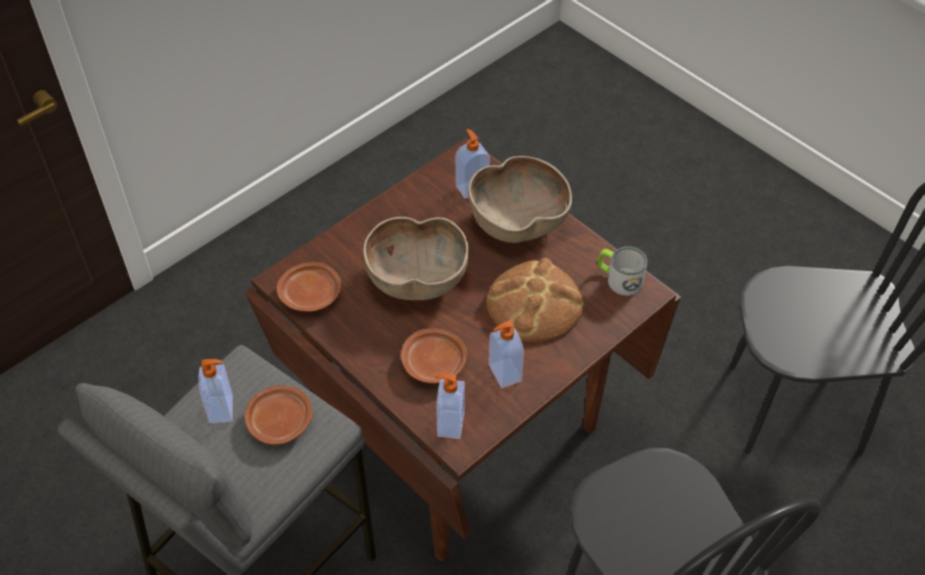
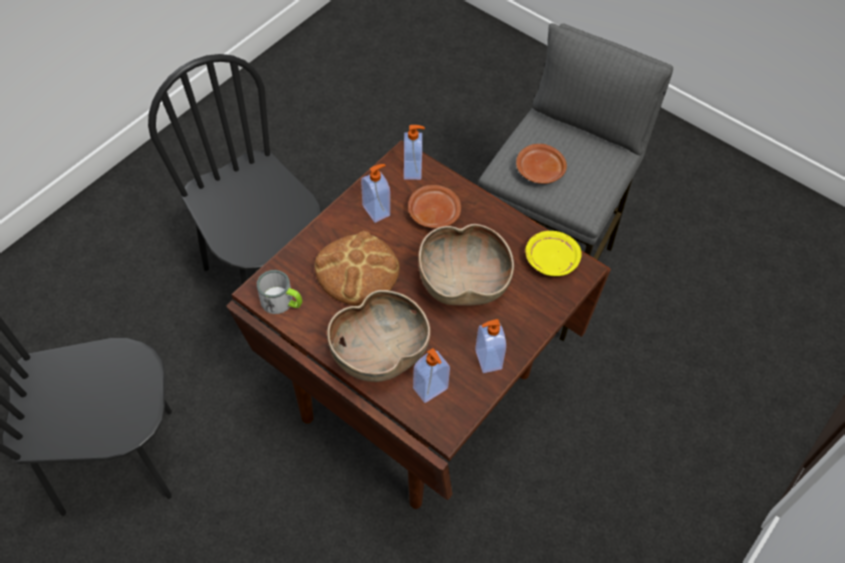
camera: 170 degrees right, 5 degrees up
soap dispenser [199,359,233,423] -> soap dispenser moved to [475,319,506,373]
brown plate [277,262,341,312] -> yellow plate [525,231,582,276]

